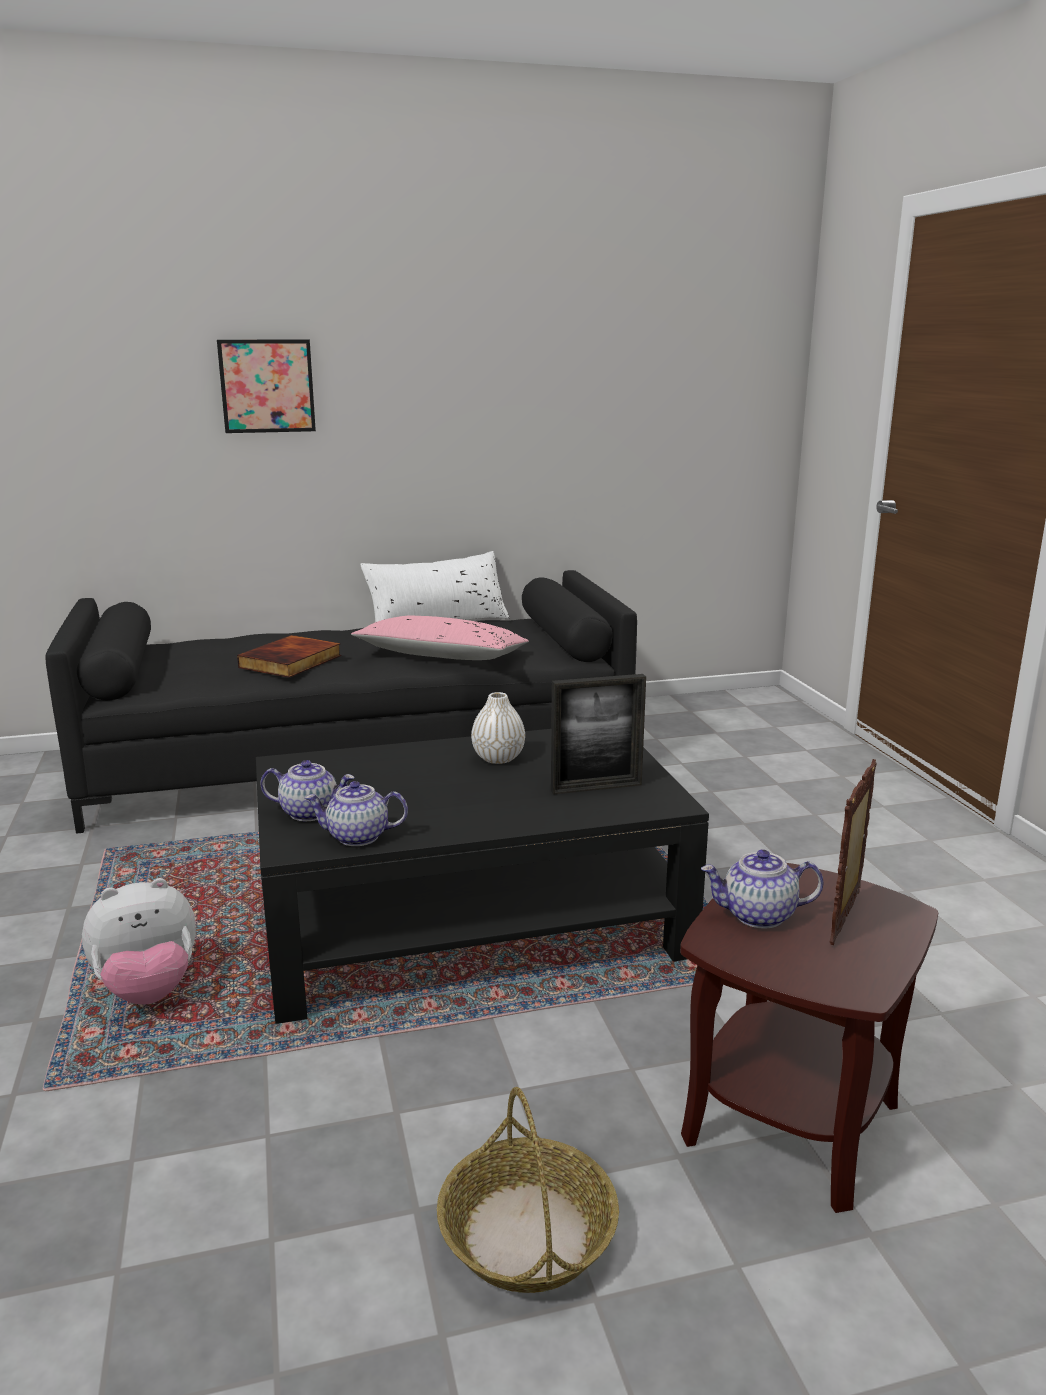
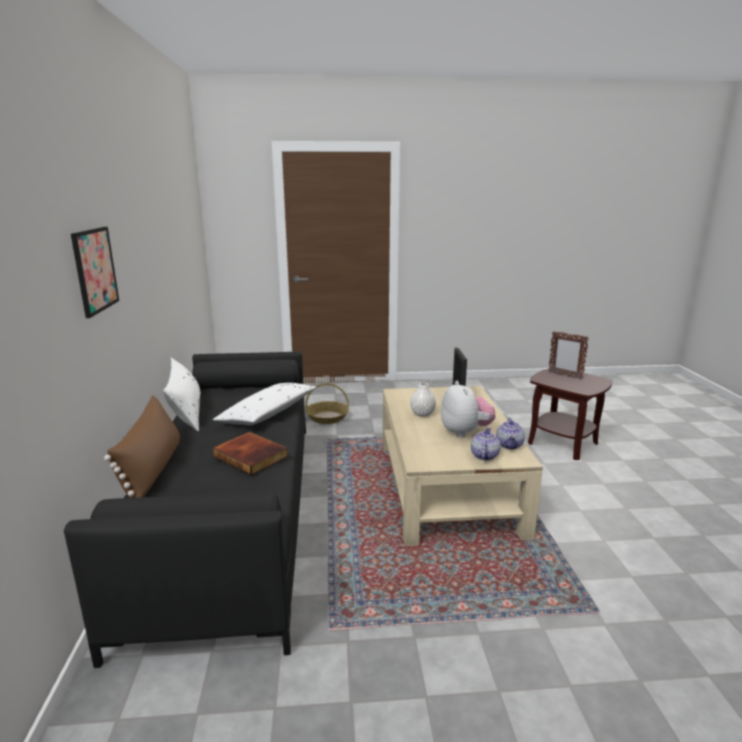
camera: 80 degrees left, 0 degrees up
plush toy [82,878,196,1005] -> plush toy moved to [441,381,495,438]
black coffee table [256,729,709,1024] -> beige coffee table [383,386,543,546]
pink pillow [351,616,529,660] -> white pillow [213,383,317,425]
basket [437,1087,619,1293] -> basket moved to [306,383,349,424]
teapot [701,849,824,928] -> none
none -> brown pillow [104,395,180,498]

